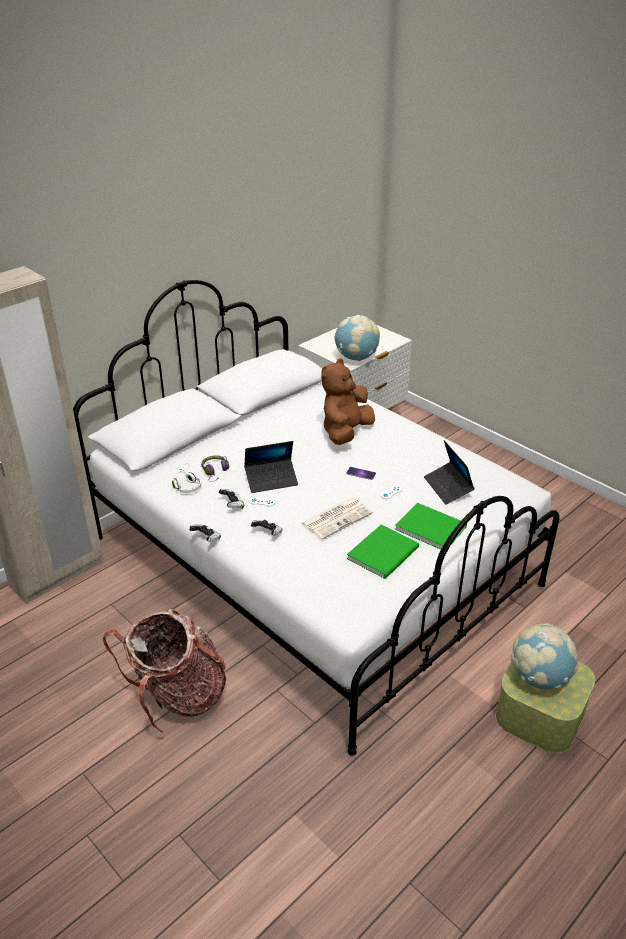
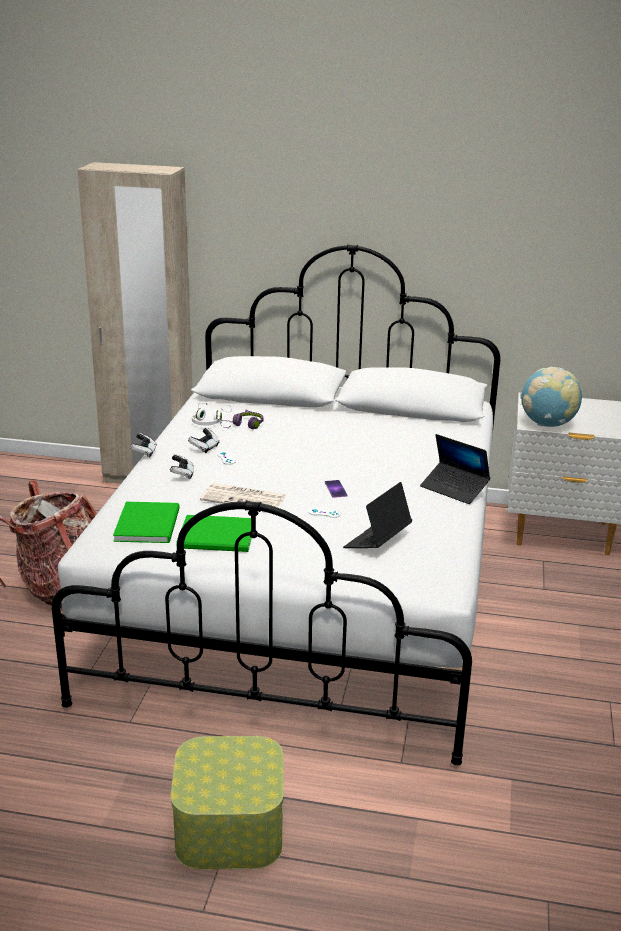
camera: 55 degrees right, 10 degrees down
laptop [244,441,298,493] -> laptop moved to [420,434,490,504]
brown plush toy [321,358,375,445] -> none
green book [395,503,467,550] -> green book moved to [113,502,180,543]
globe [511,623,578,689] -> none

